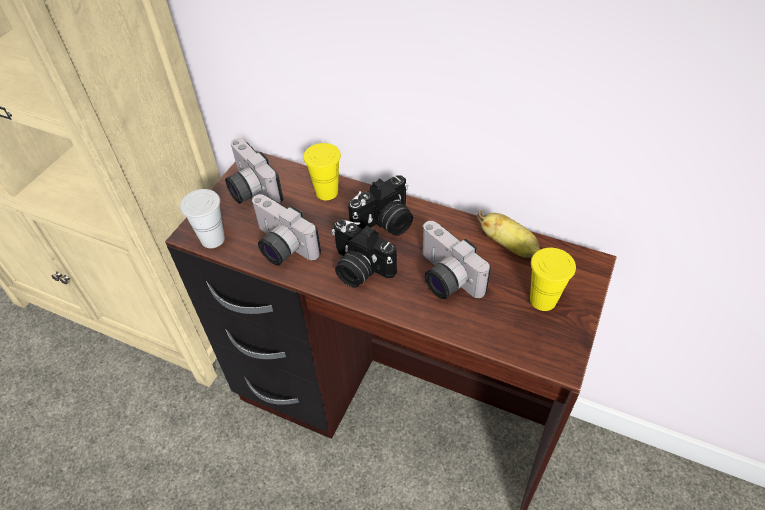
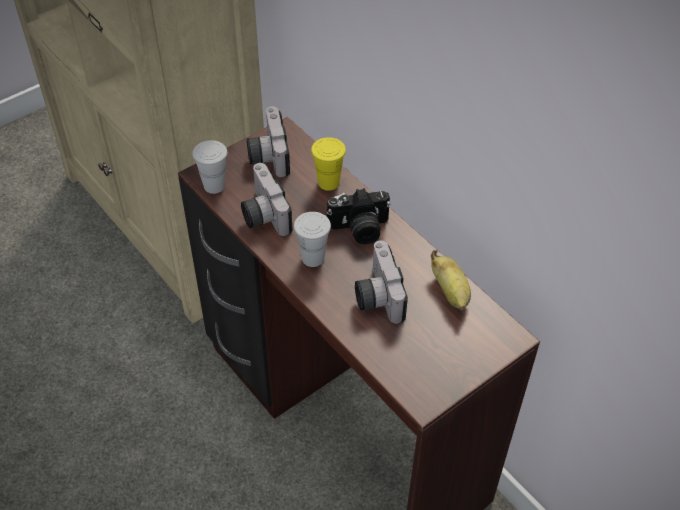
camera: 25 degrees right, 0 degrees up
camera [332,219,397,288] -> white cup [294,212,331,267]
yellow cup [530,248,576,311] -> none

